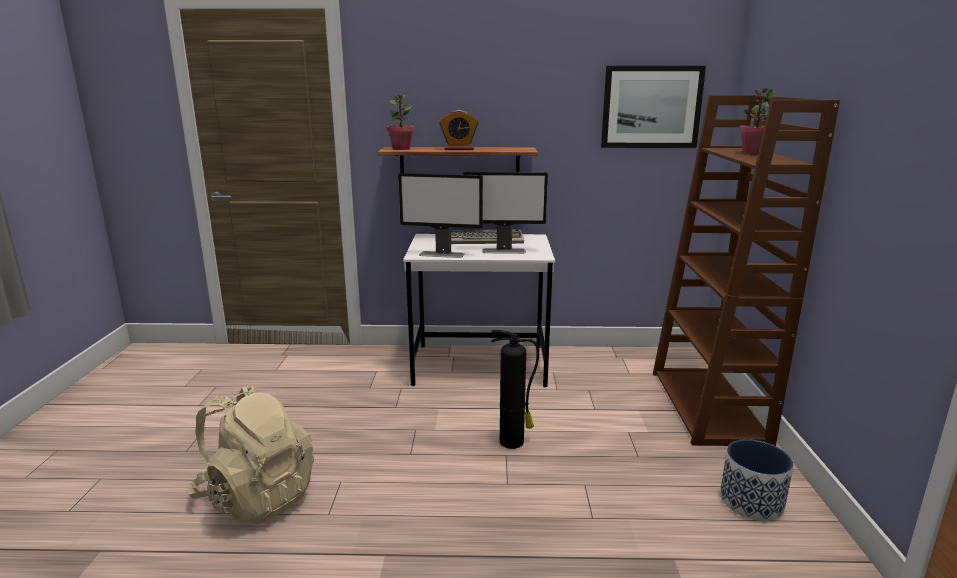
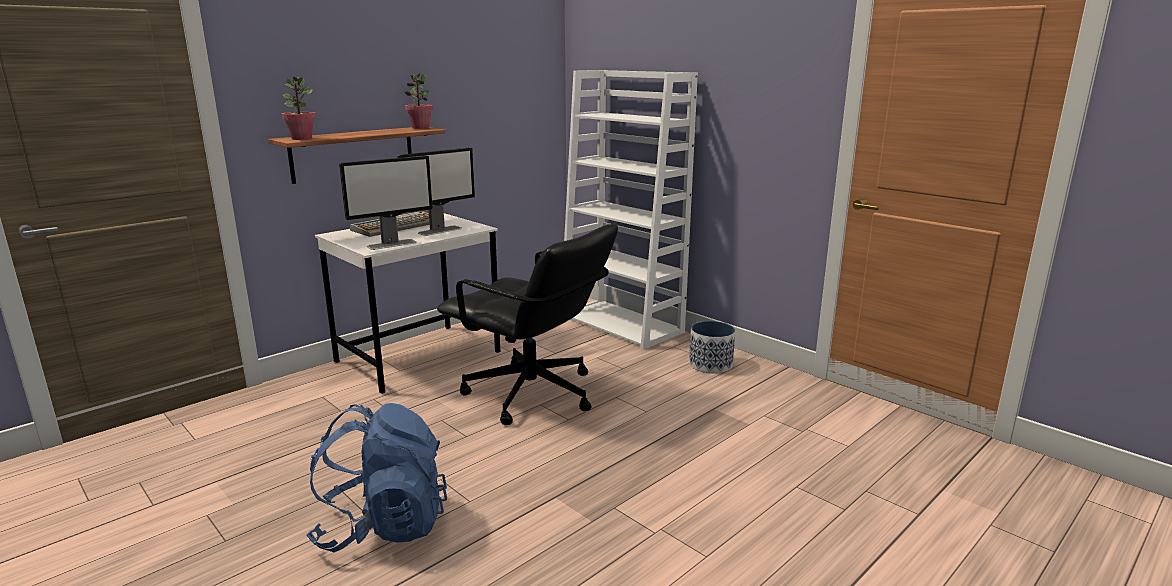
camera: 45 degrees left, 0 degrees up
beige backpack [188,383,314,524] -> blue backpack [306,403,447,552]
alarm clock [439,110,478,150] -> none
fire extinguisher [491,330,539,449] -> black office chair [437,224,618,425]
picture [601,66,706,148] -> none
brown bookcase [653,95,840,446] -> white bookcase [564,70,698,350]
potted plant [739,88,775,155] -> potted plant moved to [405,73,433,129]

